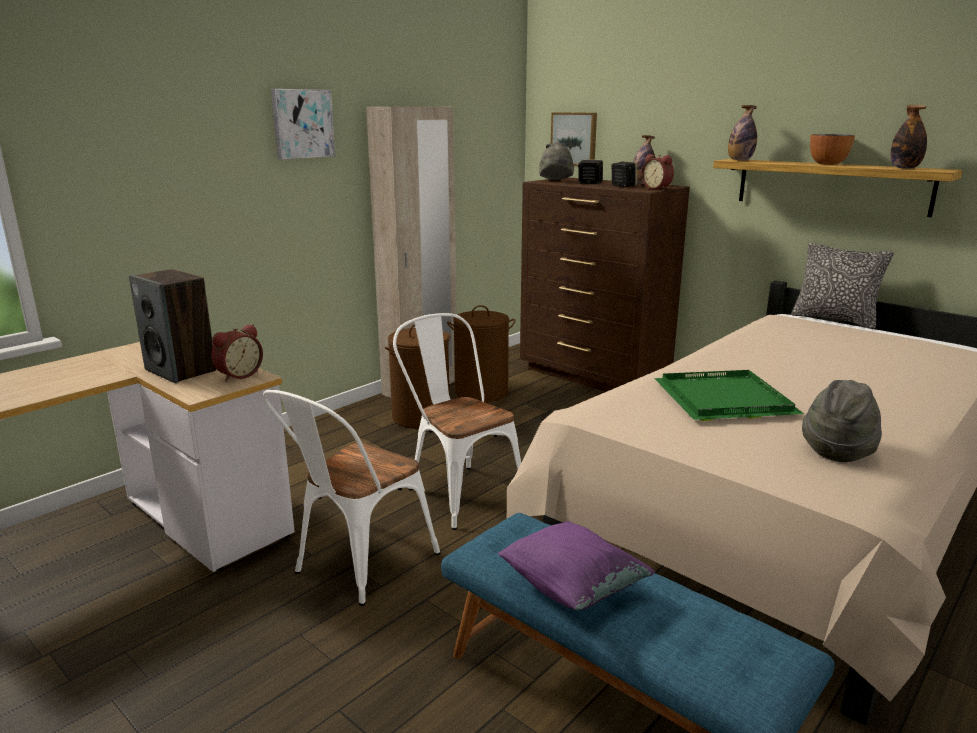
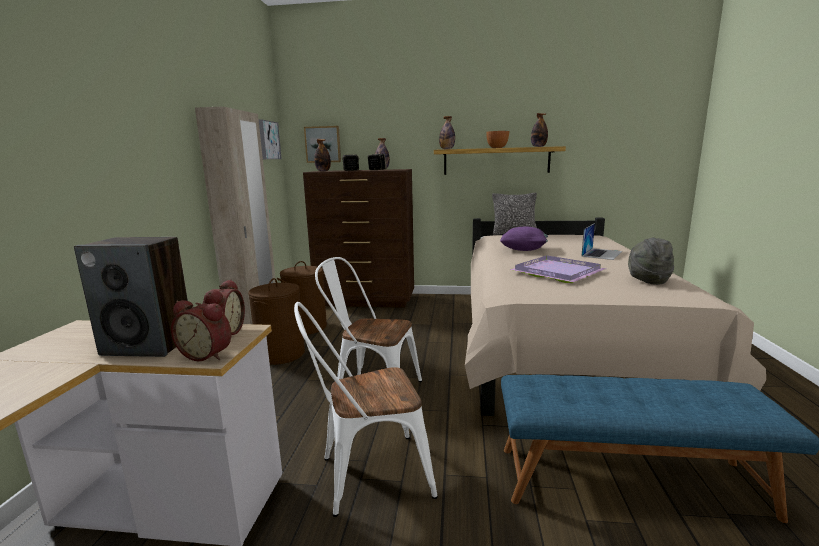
camera: 35 degrees left, 5 degrees down
white chair [263,390,440,606] -> white chair turned 75 degrees clockwise [294,302,438,517]
picture [271,89,335,159] -> picture moved to [259,120,282,159]
purple pillow [498,521,655,610] -> purple pillow moved to [500,226,548,251]
grey hat [539,142,574,180] -> bottle [314,139,331,171]
alarm clock [641,154,674,190] -> alarm clock moved to [171,300,232,361]
green tray [654,370,804,421] -> purple tray [509,255,606,283]
none -> laptop [581,223,622,260]

